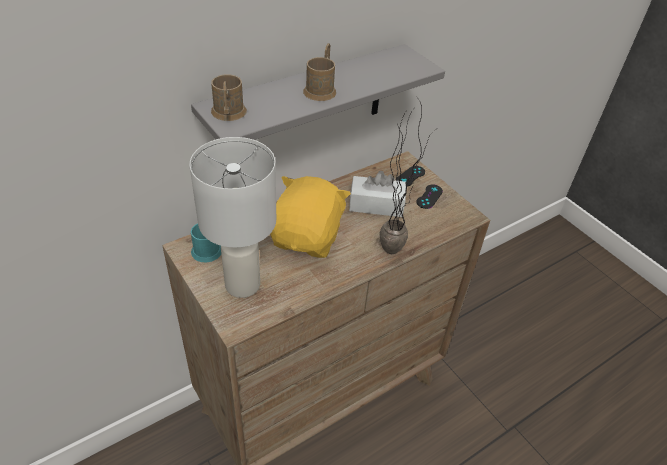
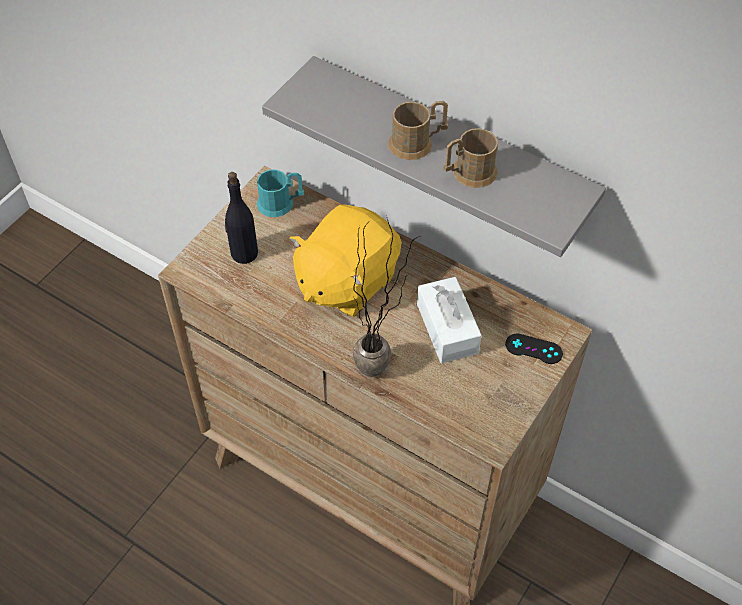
camera: 70 degrees right, 10 degrees up
white table lamp [190,137,276,298] -> black bottle [225,172,258,264]
brown mug [211,75,247,121] -> brown mug moved to [443,128,498,188]
yellow plush toy [270,176,351,258] -> yellow plush toy turned 135 degrees clockwise [290,204,401,317]
black game controller [417,185,443,209] -> none

